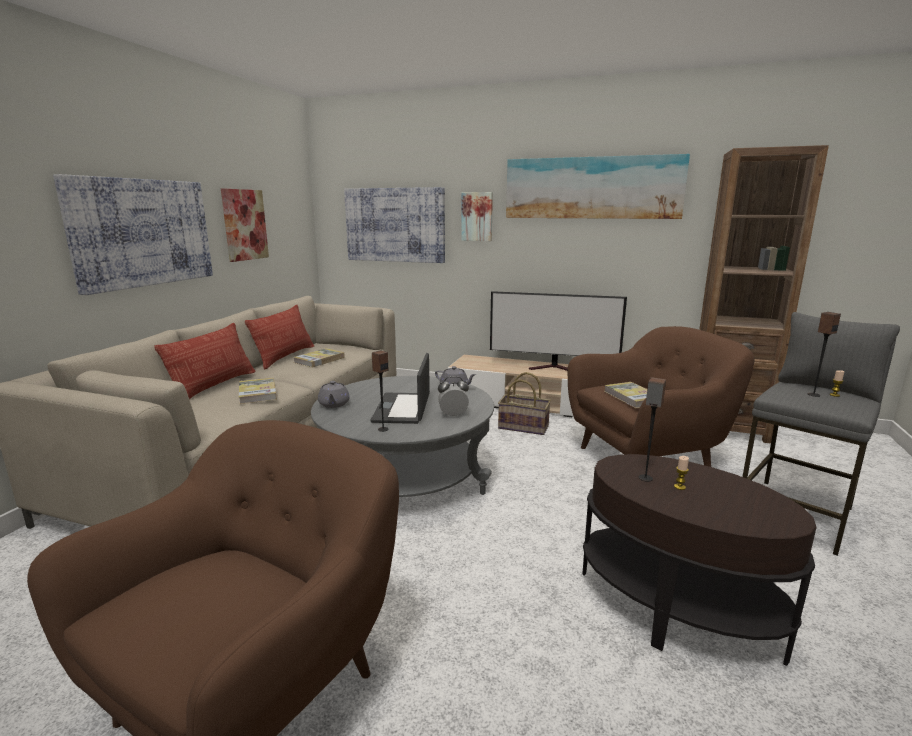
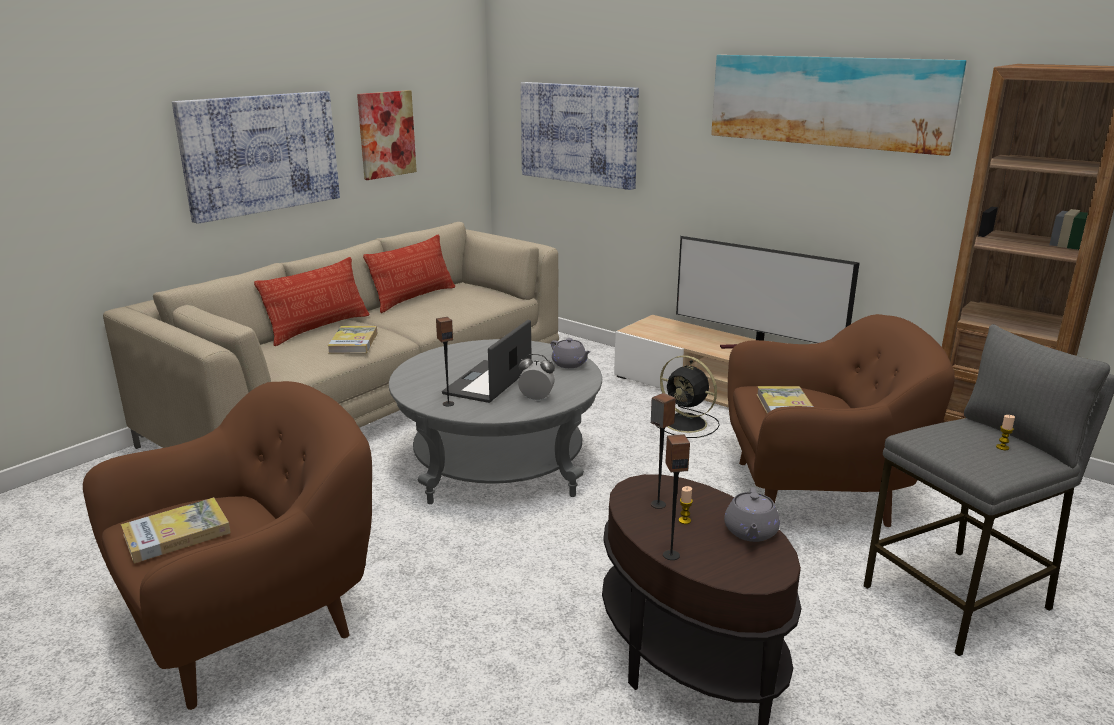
camera: 20 degrees right, 5 degrees up
book [293,348,345,368] -> book moved to [121,497,231,563]
grey teapot [318,381,350,408] -> grey teapot moved to [724,487,780,542]
picture [461,192,493,241] -> none
basket [498,372,551,435] -> black fan [657,355,719,438]
speaker [808,312,841,397] -> speaker moved to [663,434,690,560]

